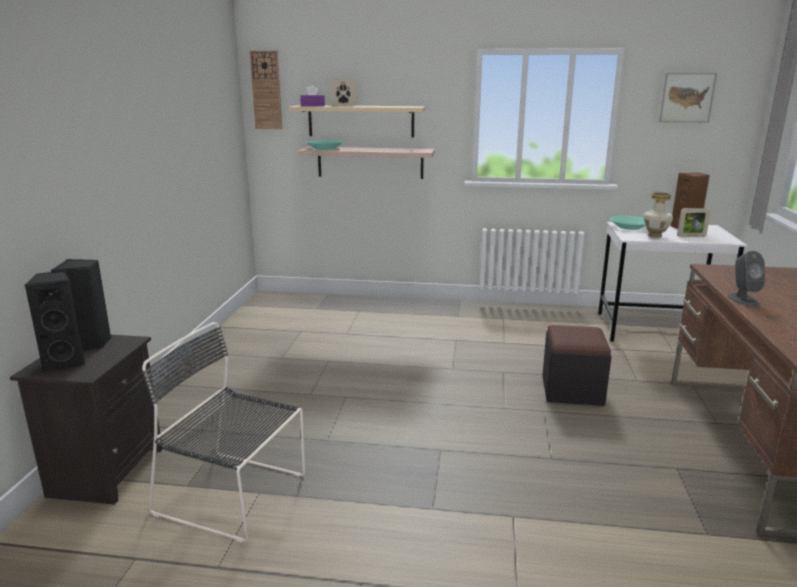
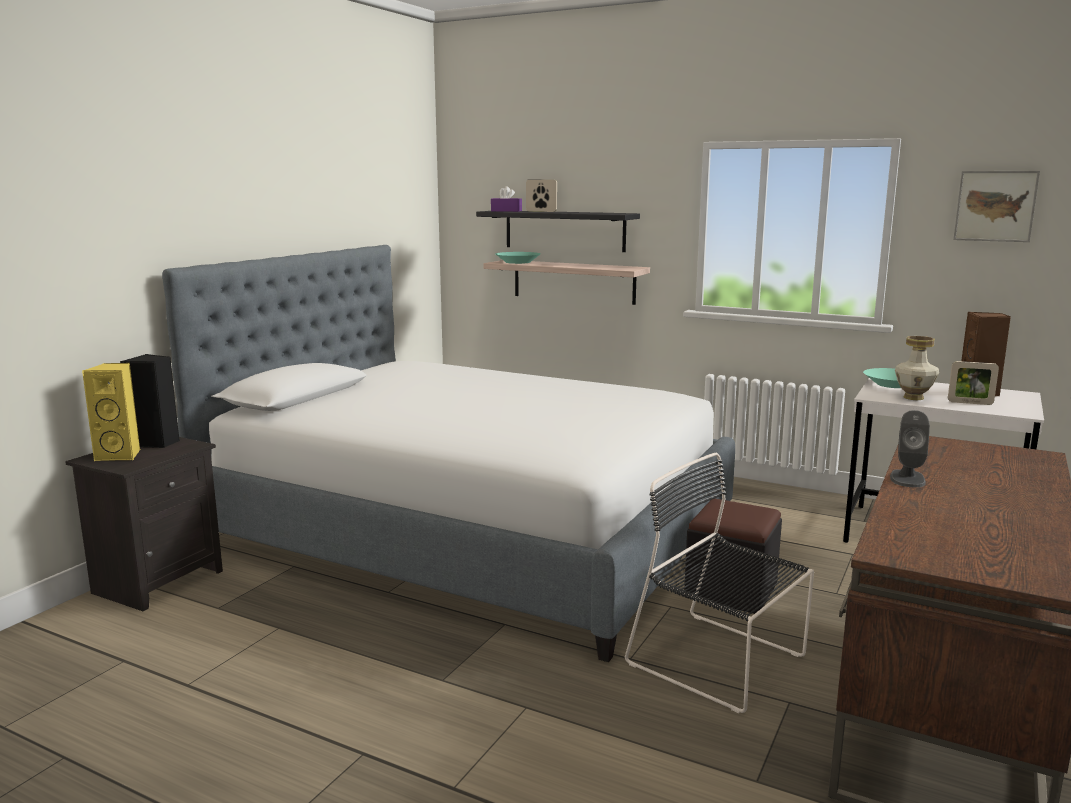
camera: 20 degrees right, 5 degrees down
black speaker [25,271,85,372] -> yellow speaker [82,363,140,461]
black chair [142,322,305,543] -> black chair moved to [625,453,814,713]
wall clock [250,50,282,129] -> none
beige shelf [288,105,426,138] -> black shelf [476,211,640,252]
none -> bed [162,245,735,662]

